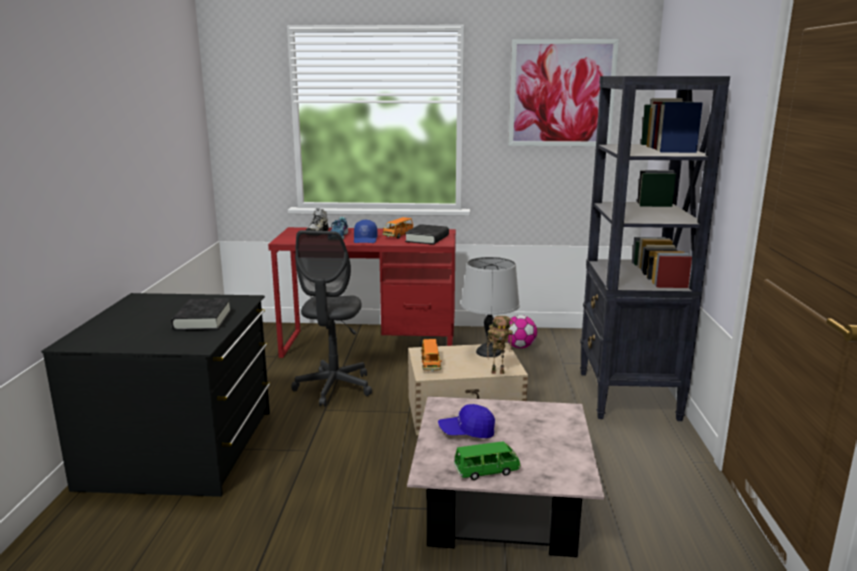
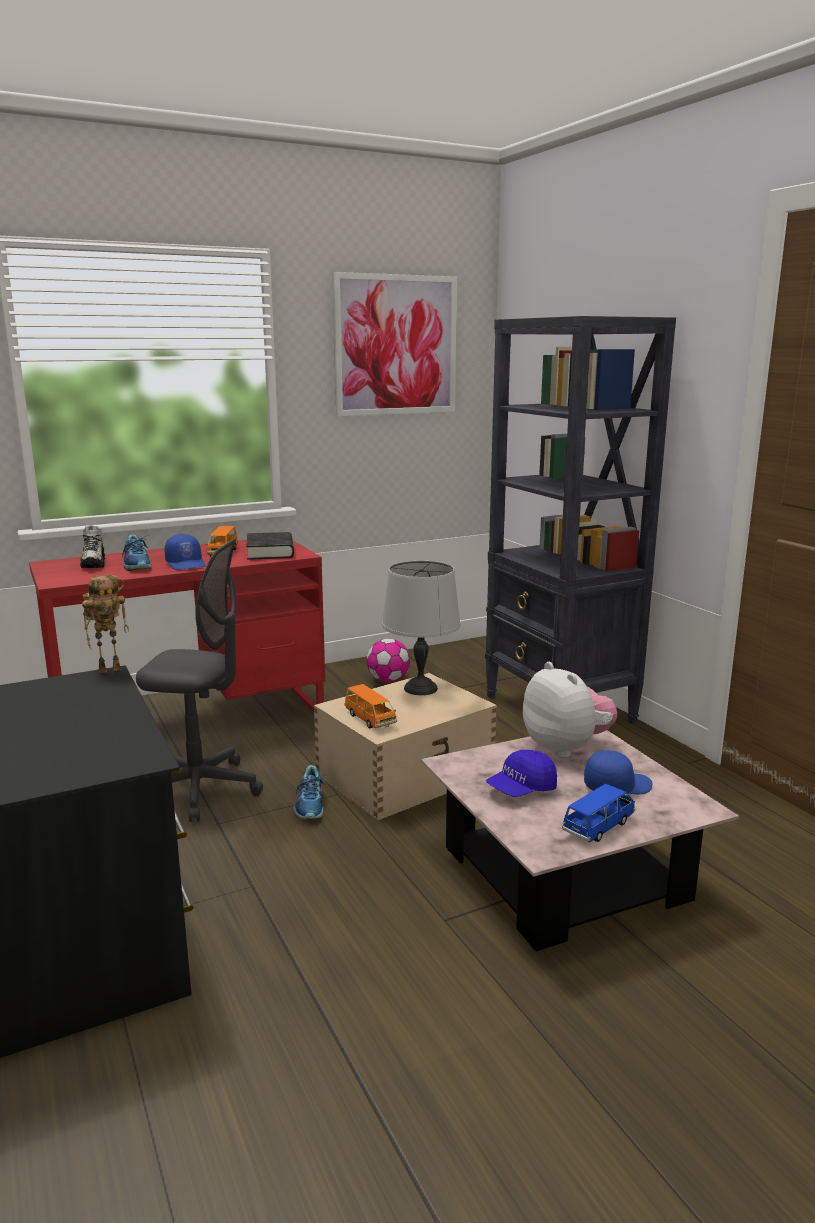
camera: 30 degrees left, 0 degrees up
black book [171,299,231,331] -> none
grey office chair [291,230,372,407] -> grey office chair turned 60 degrees counterclockwise [136,538,263,822]
green toy car [454,441,521,480] -> blue toy car [562,784,635,842]
toy robot [487,316,514,374] -> toy robot moved to [82,574,129,673]
none -> shoe [294,765,326,819]
none -> plush toy [523,662,617,758]
none -> blue cap [584,750,652,795]

